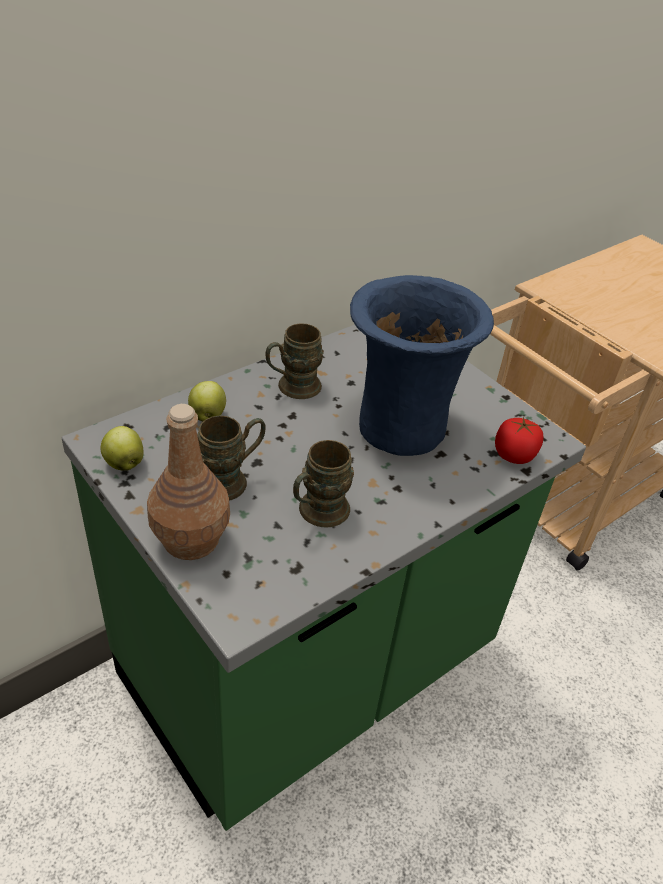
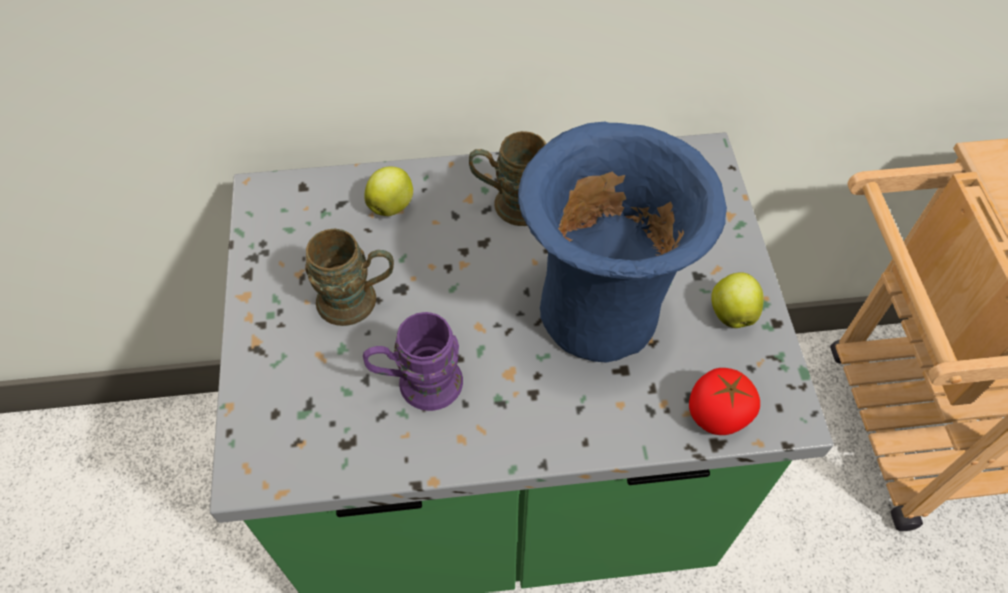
camera: 35 degrees right, 15 degrees up
apple [100,426,143,471] -> apple moved to [711,272,764,328]
brown bottle [147,404,230,560] -> none
brown mug [293,440,354,527] -> purple mug [363,312,463,411]

